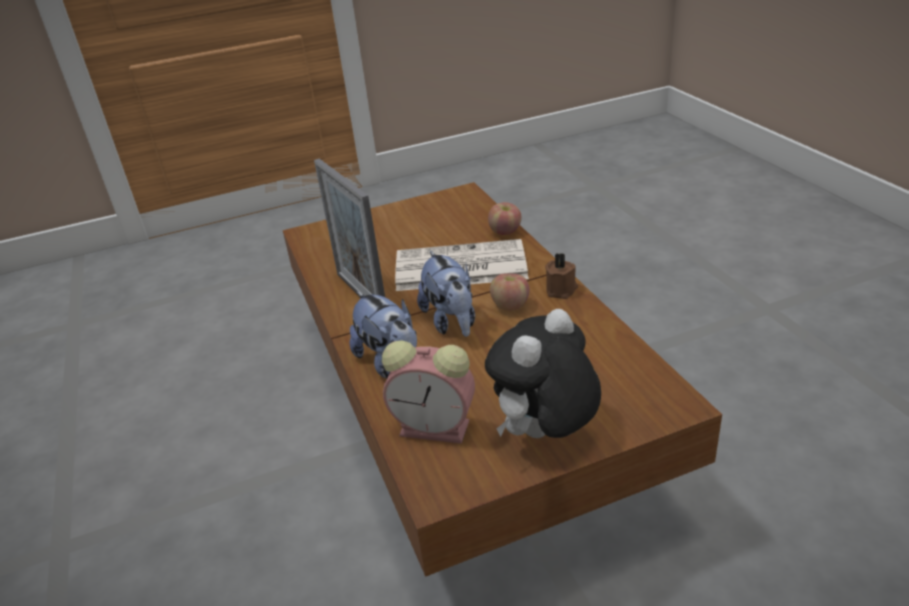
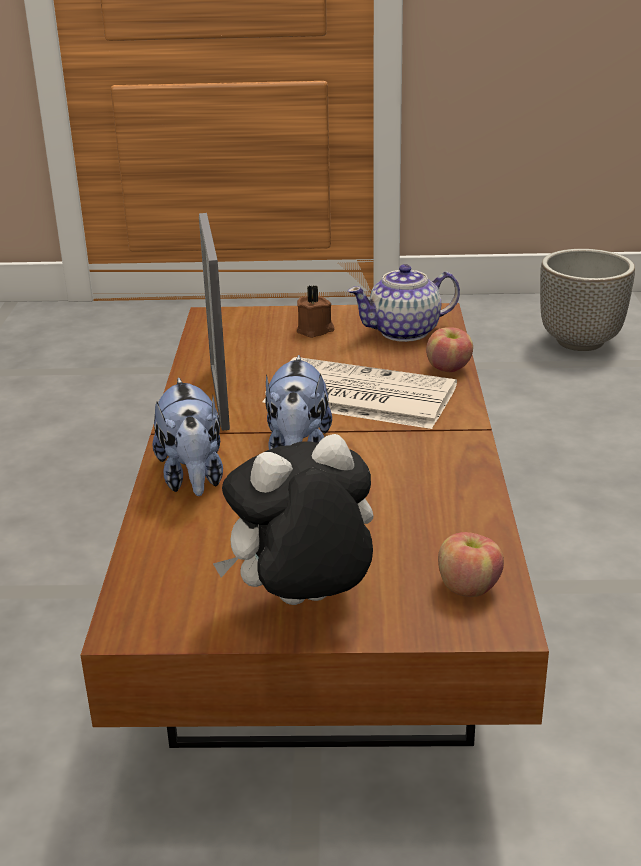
camera: 20 degrees right, 5 degrees down
alarm clock [382,340,475,444] -> none
apple [490,273,530,311] -> apple moved to [438,532,504,597]
brown candle [545,253,578,299] -> brown candle moved to [297,285,334,338]
none -> teapot [348,264,460,342]
none -> planter [540,249,635,351]

